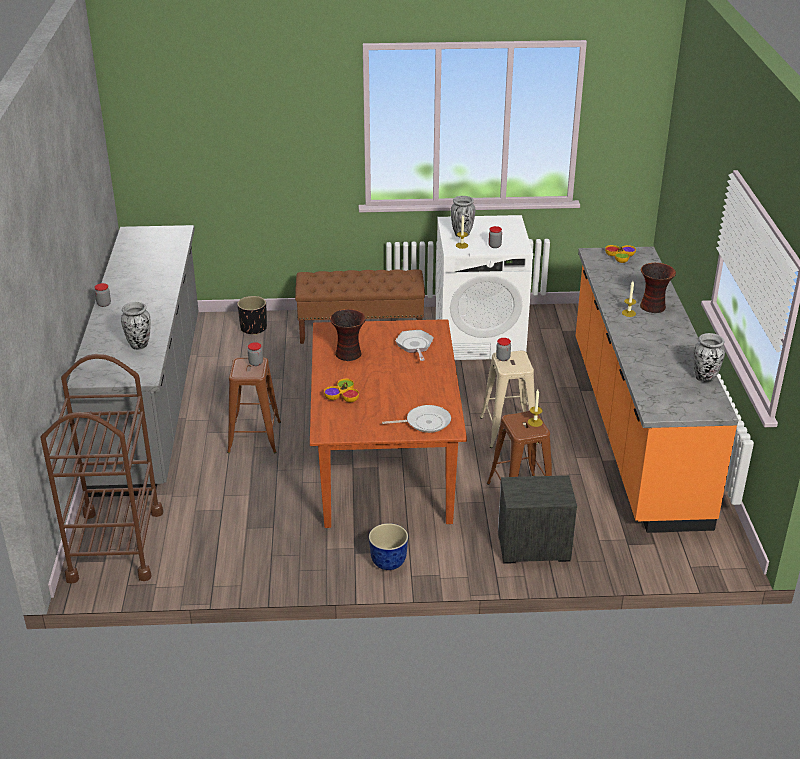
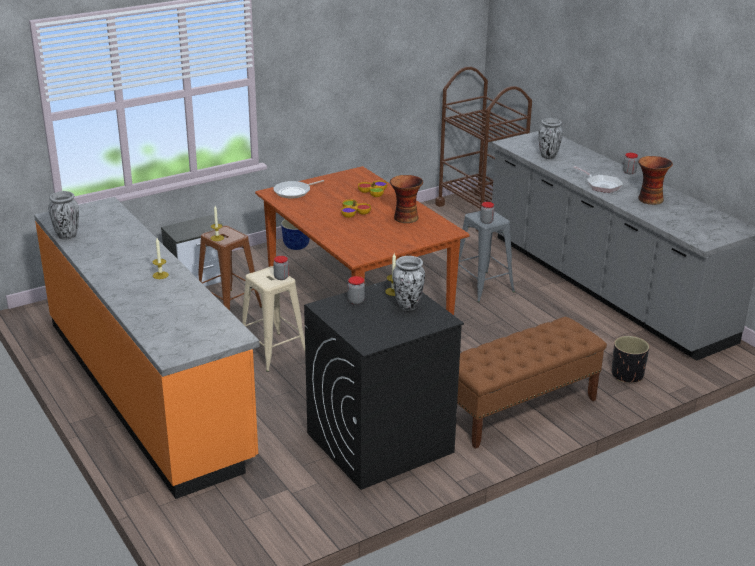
camera: 150 degrees right, 5 degrees down
brown stool [227,357,281,453] -> grey stool [458,211,515,302]
frying pan [396,330,434,361] -> frying pan moved to [573,166,623,193]
white washing machine [436,215,533,360] -> black washing machine [304,280,464,490]
bowl [605,245,636,263] -> bowl moved to [341,199,371,218]
vase [640,263,676,313] -> vase moved to [638,156,673,205]

